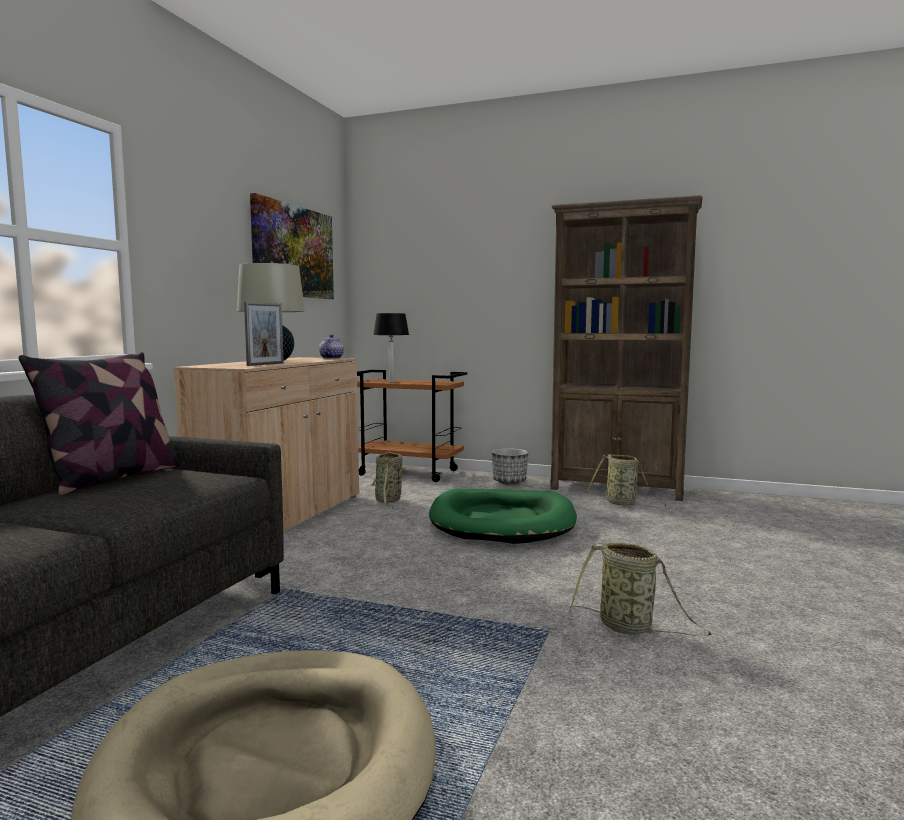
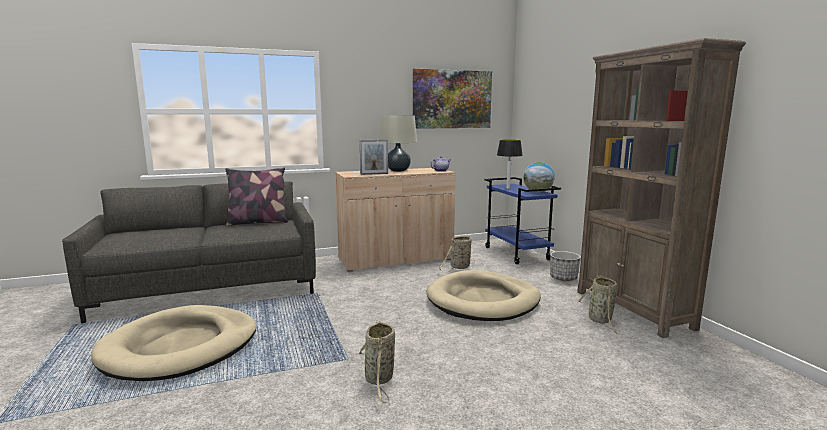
camera: 50 degrees right, 5 degrees up
brown cart [357,370,468,482] -> blue cart [484,177,561,264]
green dog bed [429,488,577,544] -> beige dog bed [427,270,541,321]
none -> globe [523,162,555,192]

